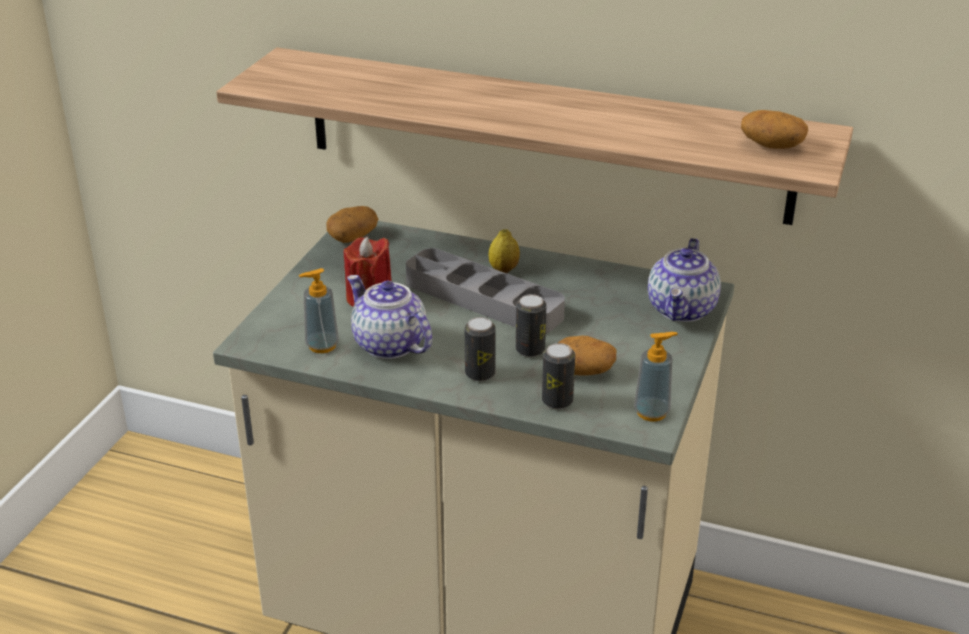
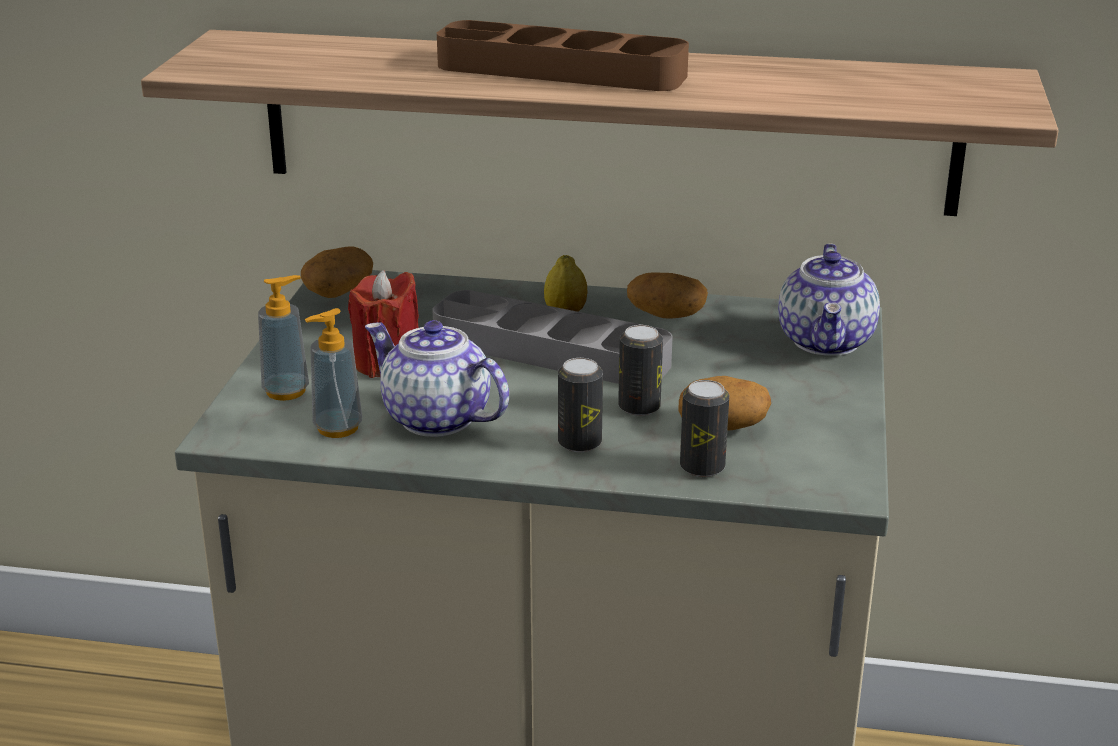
camera: 10 degrees left, 5 degrees down
soap dispenser [634,332,678,421] -> soap dispenser moved to [258,275,309,401]
potato [741,110,808,149] -> potato moved to [627,272,708,319]
none -> brown tray [437,20,689,91]

